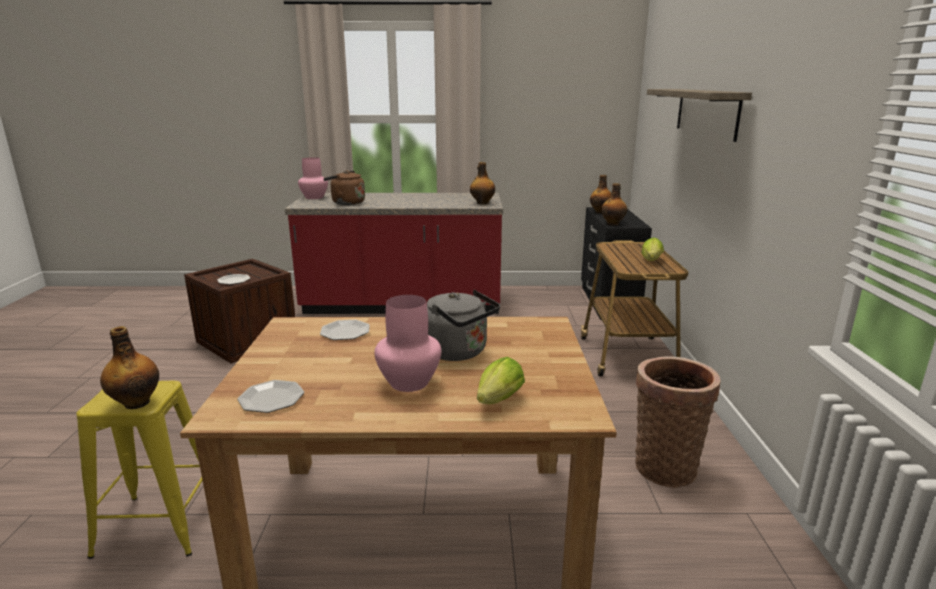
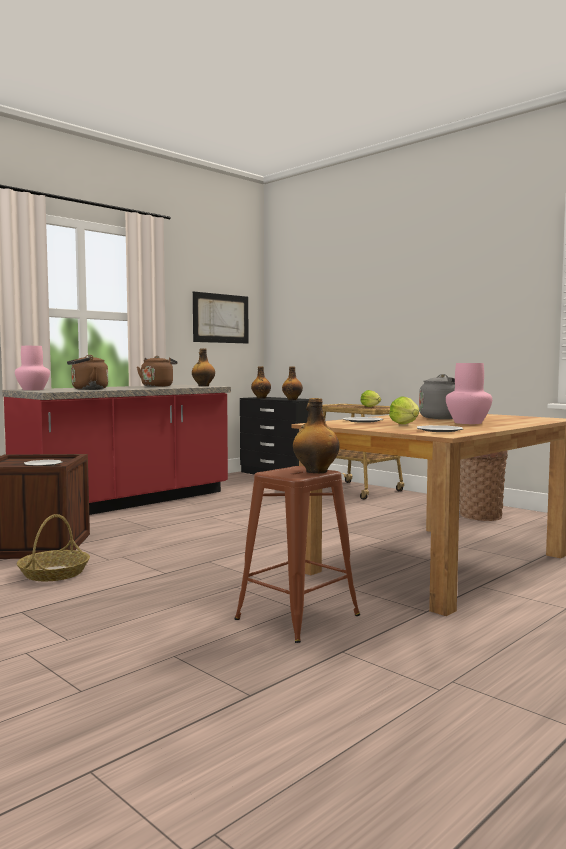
camera: 45 degrees left, 15 degrees down
yellow stool [77,380,203,559] -> brown stool [234,466,360,643]
lettuce [477,357,525,404] -> lettuce moved to [389,396,419,424]
shelf [647,89,752,142] -> none
none -> basket [17,514,90,581]
none -> brown kettle [137,356,178,387]
none -> picture [193,291,248,343]

